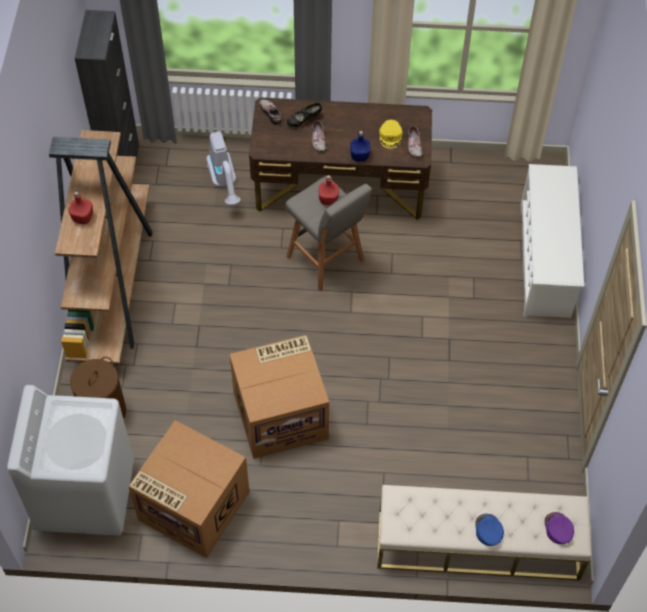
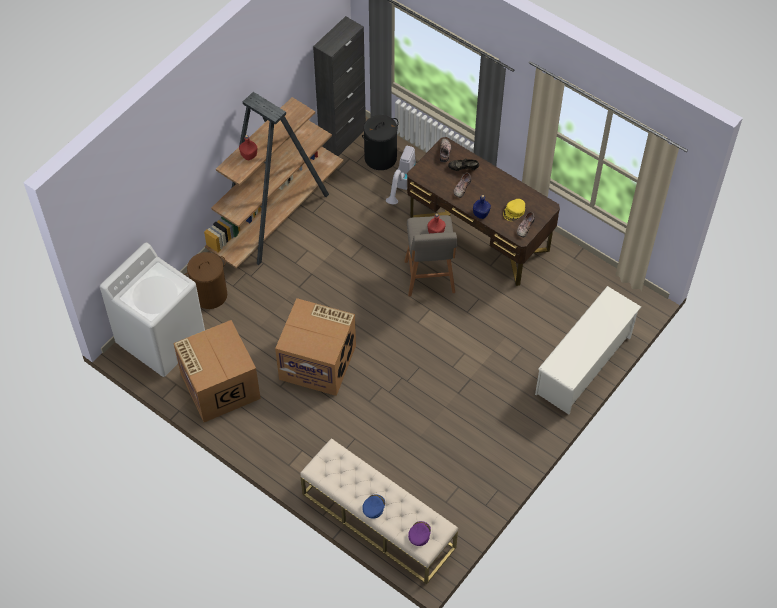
camera: 35 degrees right, 0 degrees up
none -> black laundry basket [362,115,398,170]

